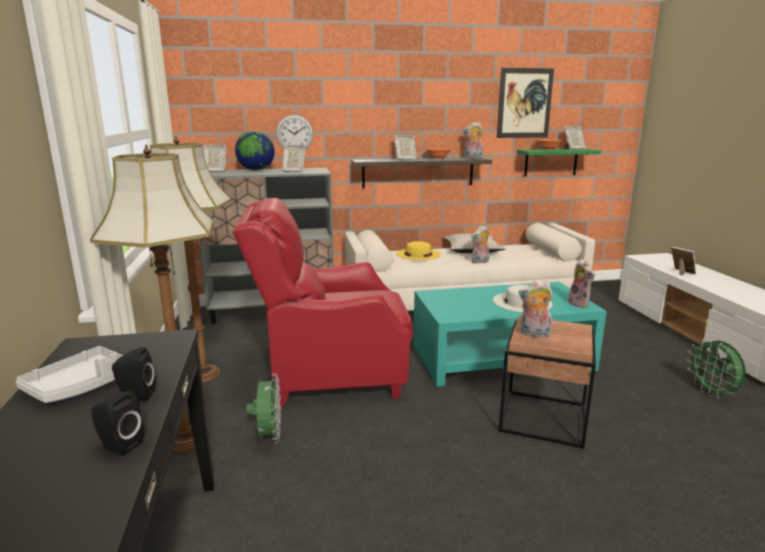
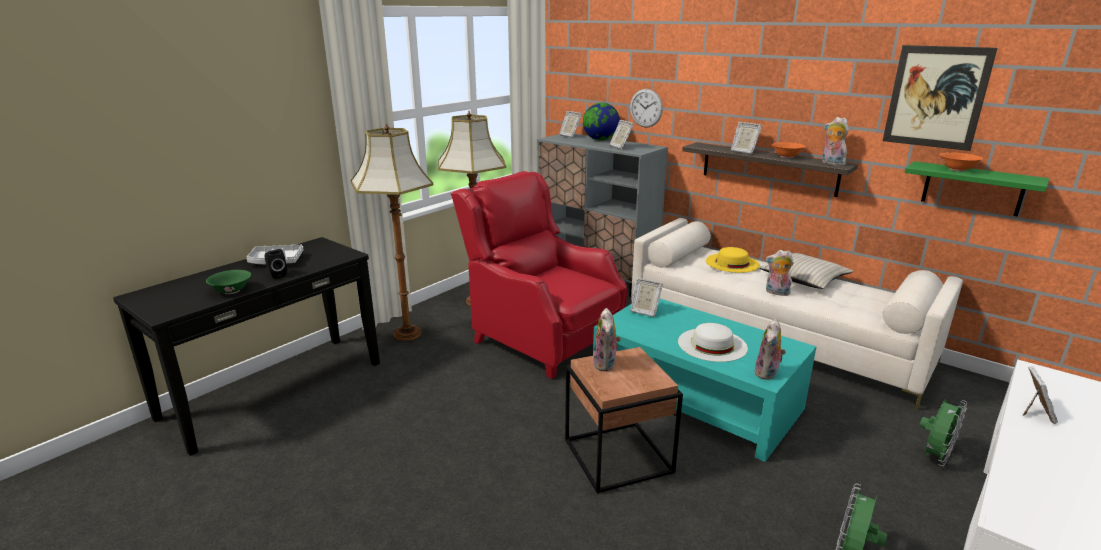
camera: 50 degrees right, 5 degrees up
black speaker [91,391,144,456] -> green bowl [206,270,251,294]
green fan [246,373,281,443] -> green fan moved to [920,399,967,466]
plush toy [519,280,553,338] -> plush toy turned 150 degrees counterclockwise [592,308,621,371]
picture frame [564,126,586,150] -> picture frame moved to [630,277,663,317]

